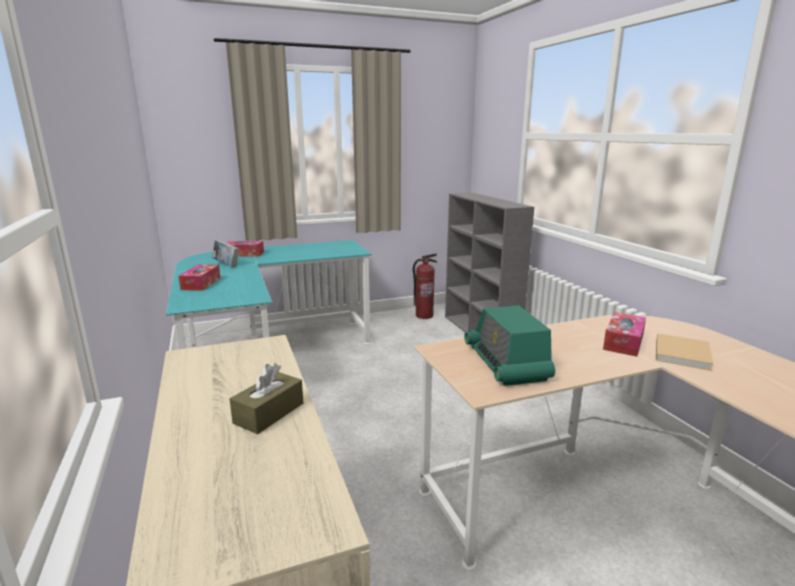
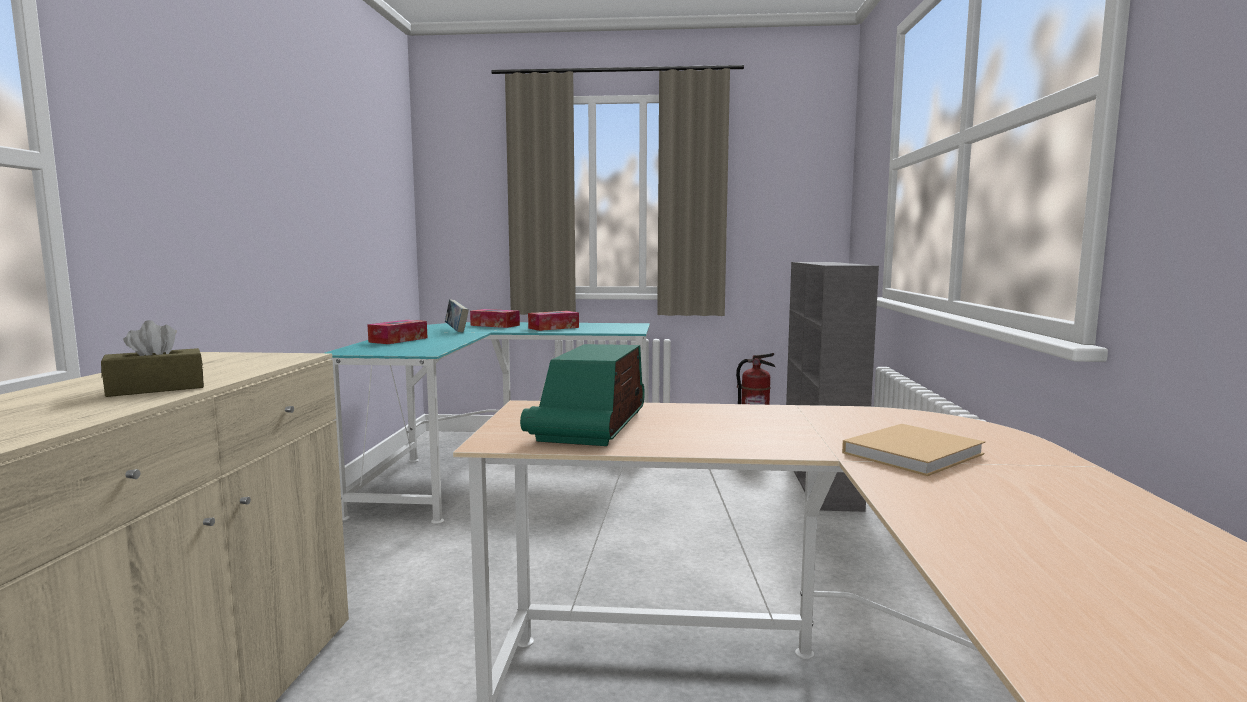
camera: 25 degrees right, 10 degrees down
tissue box [603,312,646,357] -> tissue box moved to [528,311,579,331]

